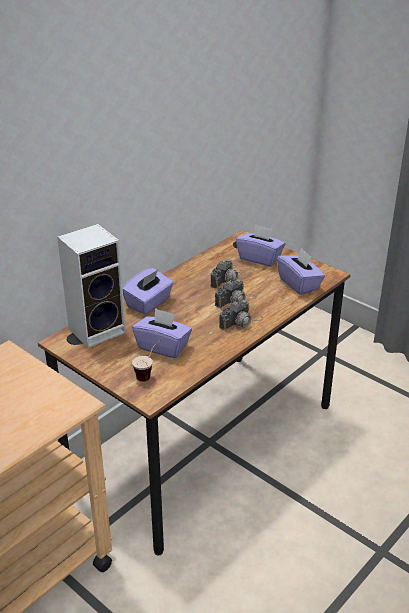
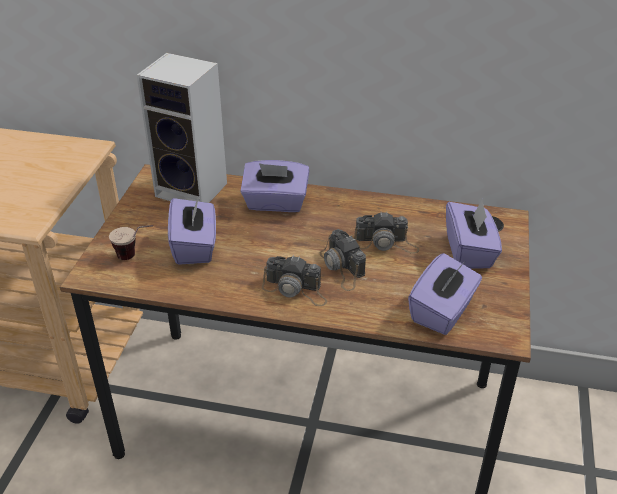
camera: 60 degrees right, 5 degrees up
camera [215,279,257,310] -> camera turned 45 degrees clockwise [320,229,366,291]

